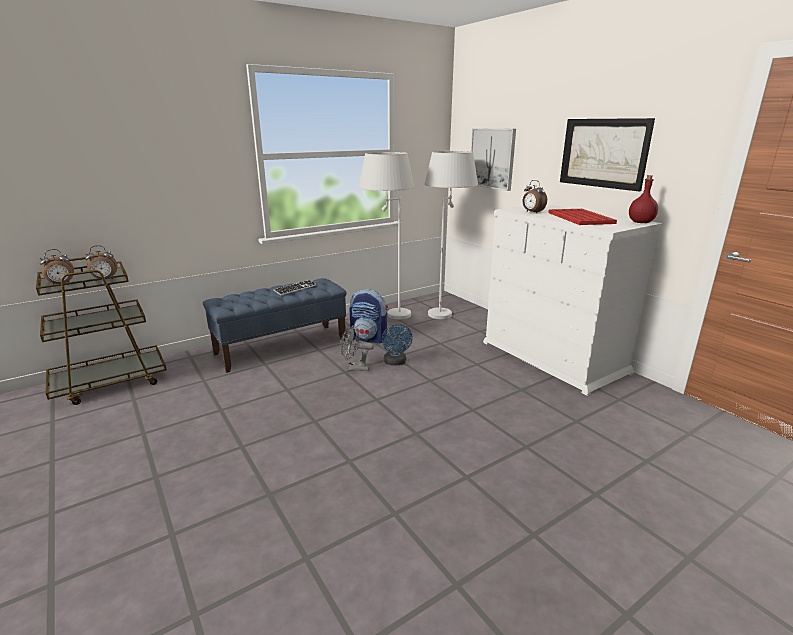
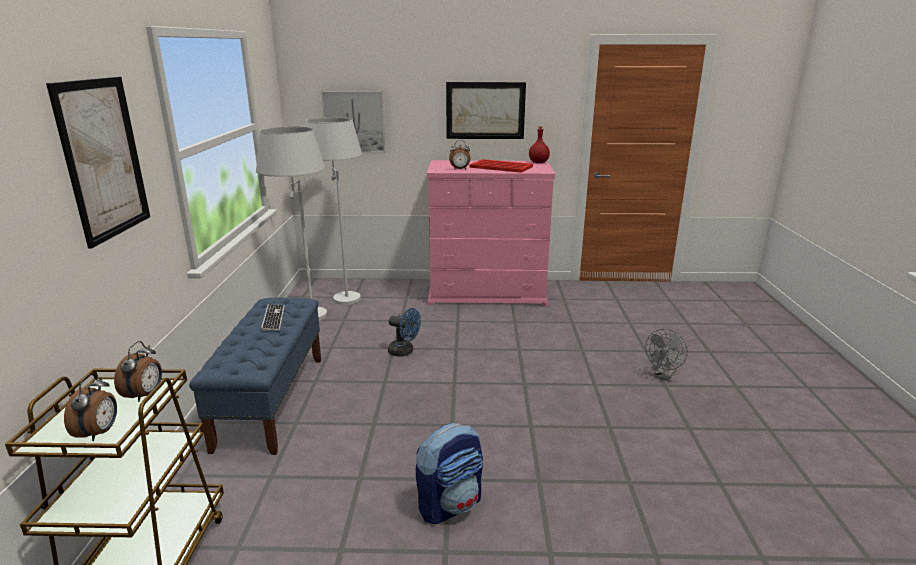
camera: 55 degrees left, 0 degrees up
grey fan [340,325,374,371] -> grey fan moved to [645,329,688,381]
backpack [350,290,388,344] -> backpack moved to [416,423,483,524]
white dresser [483,204,663,396] -> pink dresser [427,160,555,306]
none -> picture [46,77,150,249]

